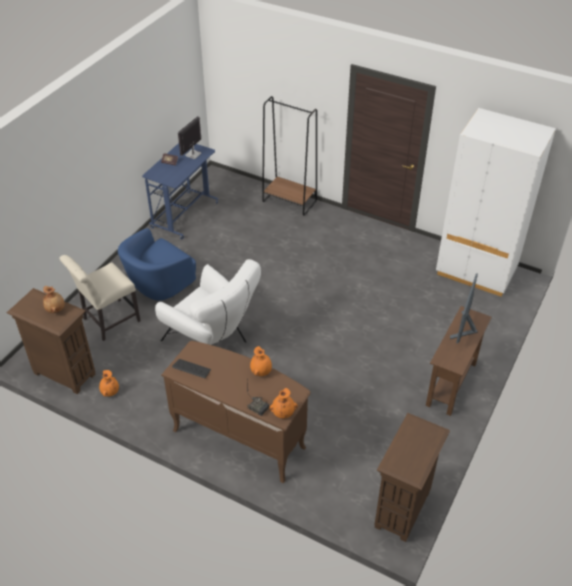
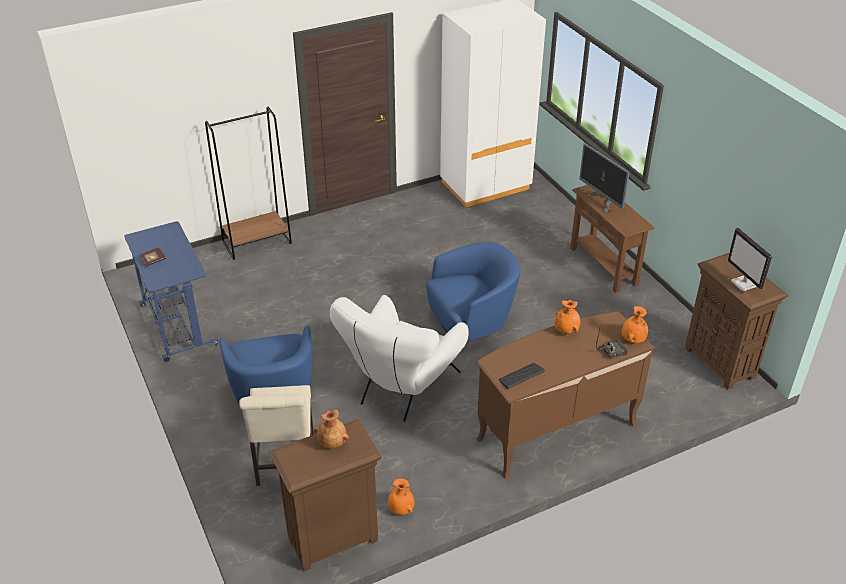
camera: 55 degrees left, 5 degrees down
white armchair [155,259,261,345] -> white armchair turned 135 degrees clockwise [330,295,469,422]
monitor [178,116,201,159] -> monitor moved to [728,228,772,291]
none -> blue armchair [426,242,520,342]

